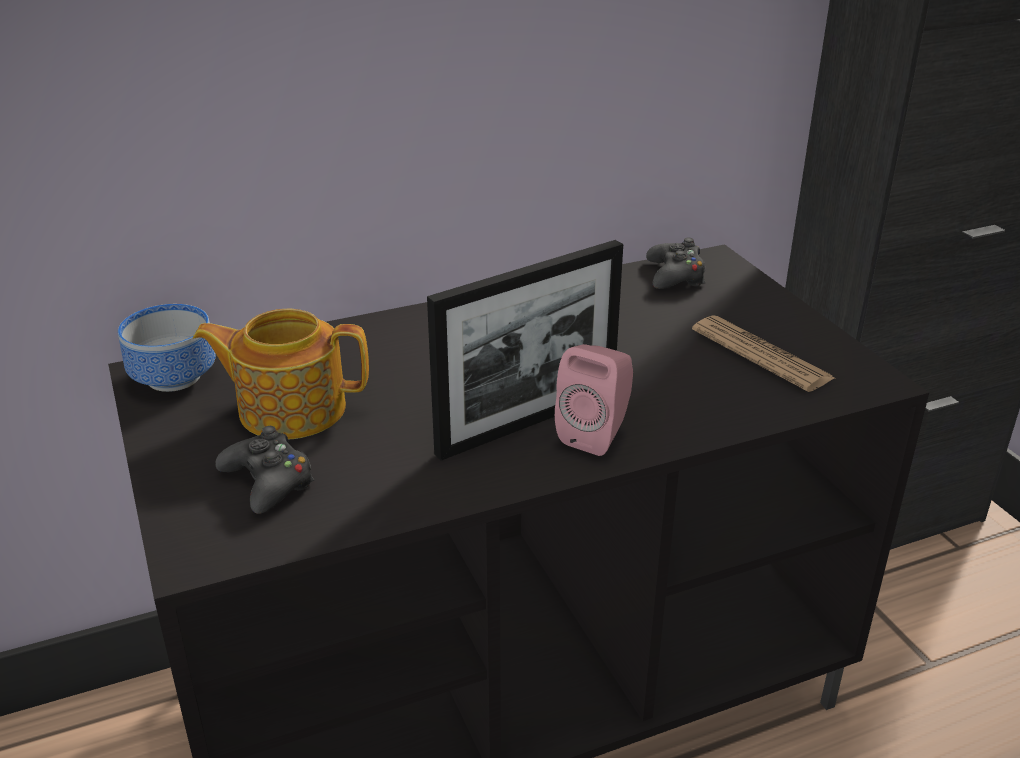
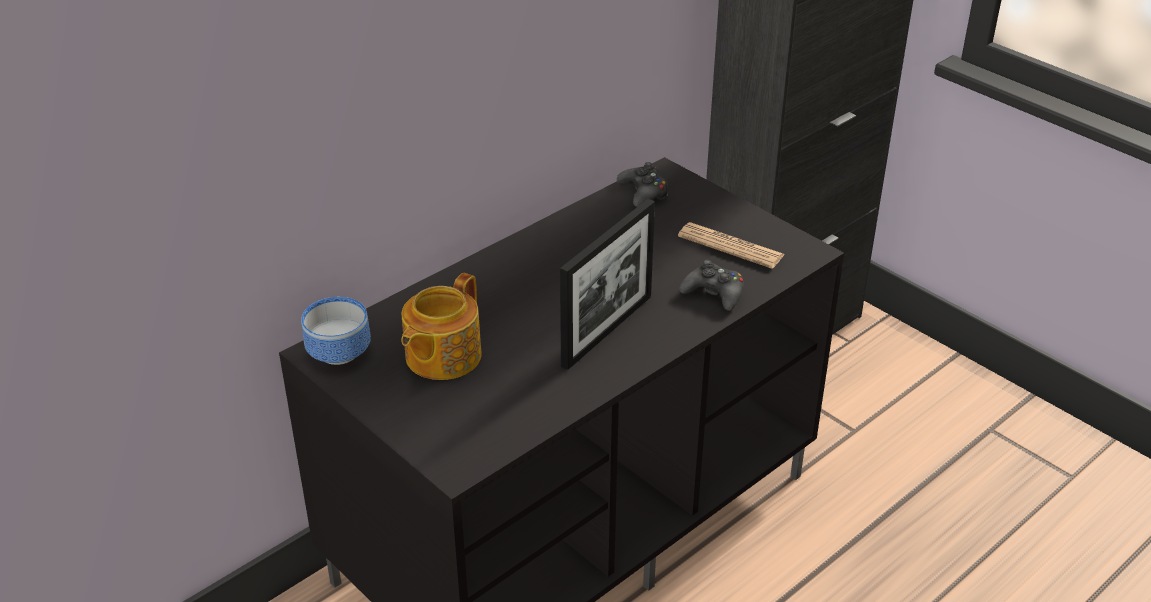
camera: 20 degrees left, 5 degrees up
teapot [193,308,369,439] -> teapot turned 45 degrees counterclockwise [401,273,482,380]
black game controller [215,426,314,514] -> black game controller moved to [679,260,744,311]
pink speaker [555,344,633,456] -> none

